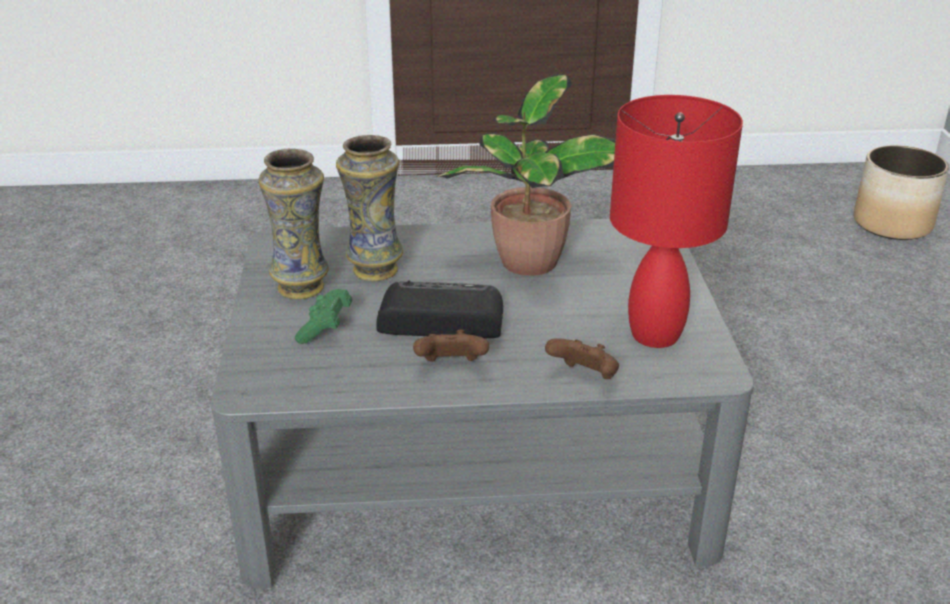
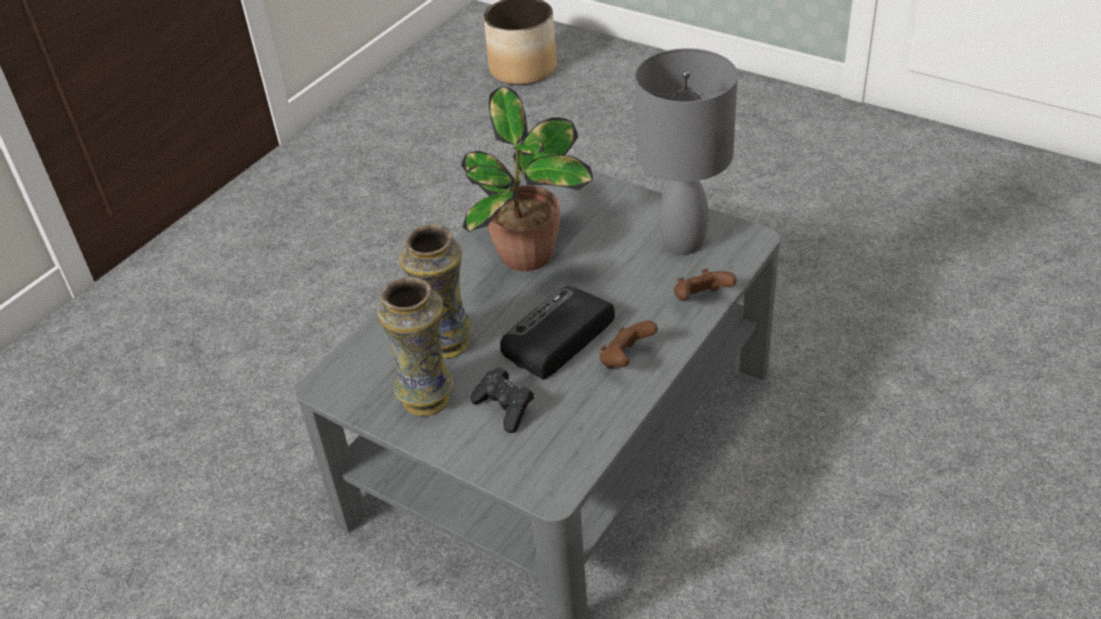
camera: 50 degrees left, 10 degrees up
green game controller [295,289,352,344] -> black game controller [470,367,534,433]
red table lamp [610,95,743,348] -> grey table lamp [635,48,738,255]

